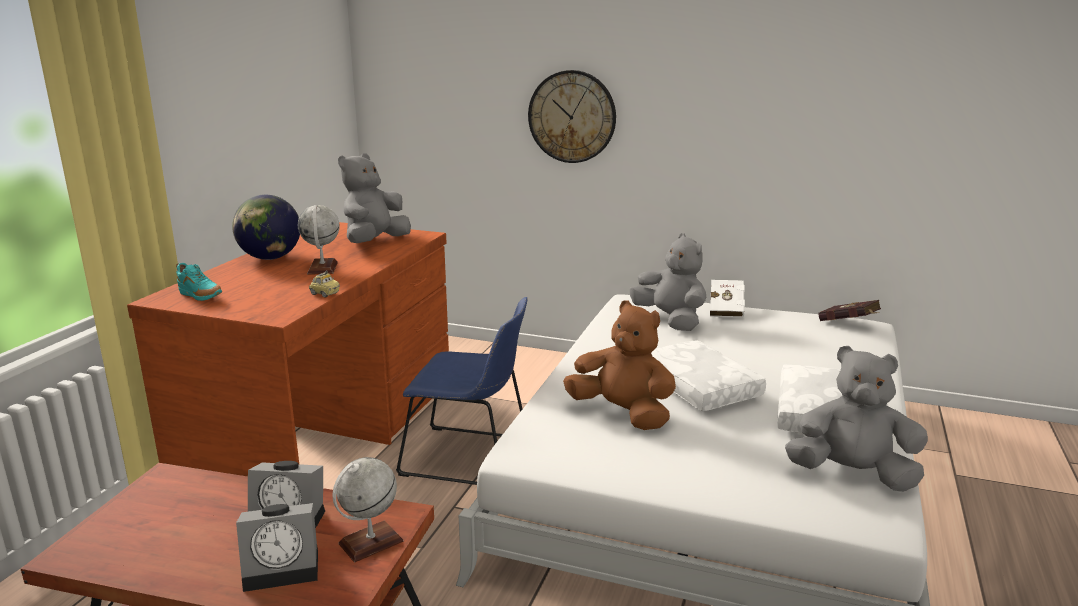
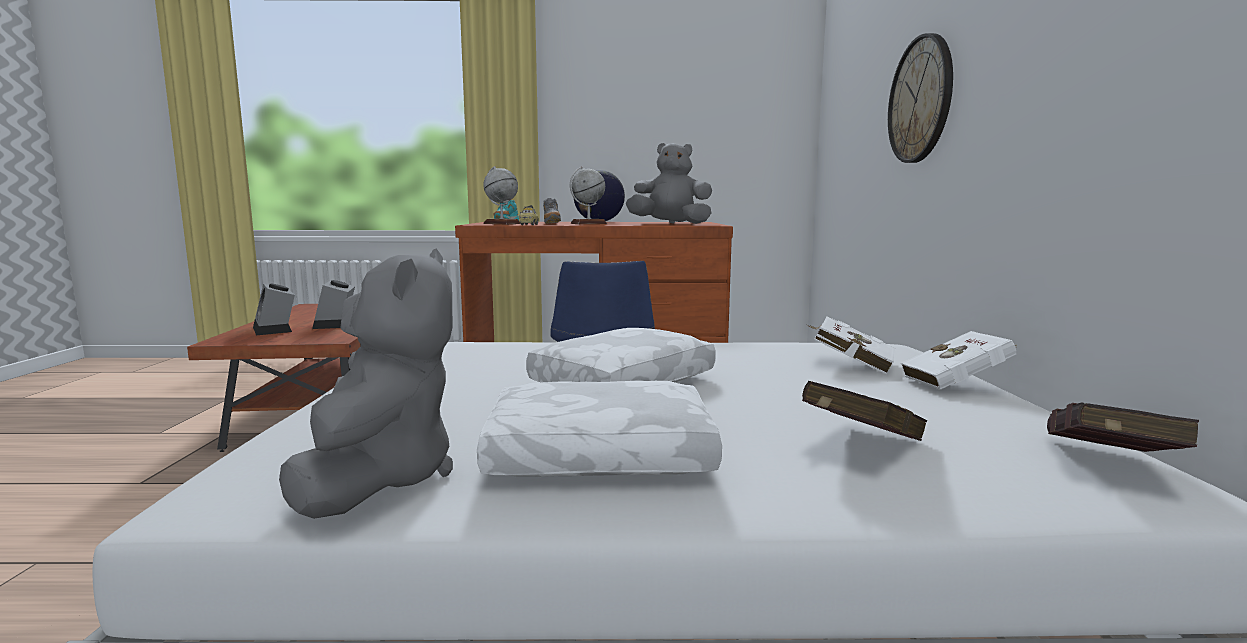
camera: 70 degrees right, 10 degrees down
globe [332,457,404,562] -> globe moved to [483,166,521,224]
brown plush toy [563,300,676,430] -> none
grey plush toy [630,233,706,331] -> white book [807,316,895,374]
none -> grey shoe [543,198,561,224]
none -> red book [802,381,927,441]

